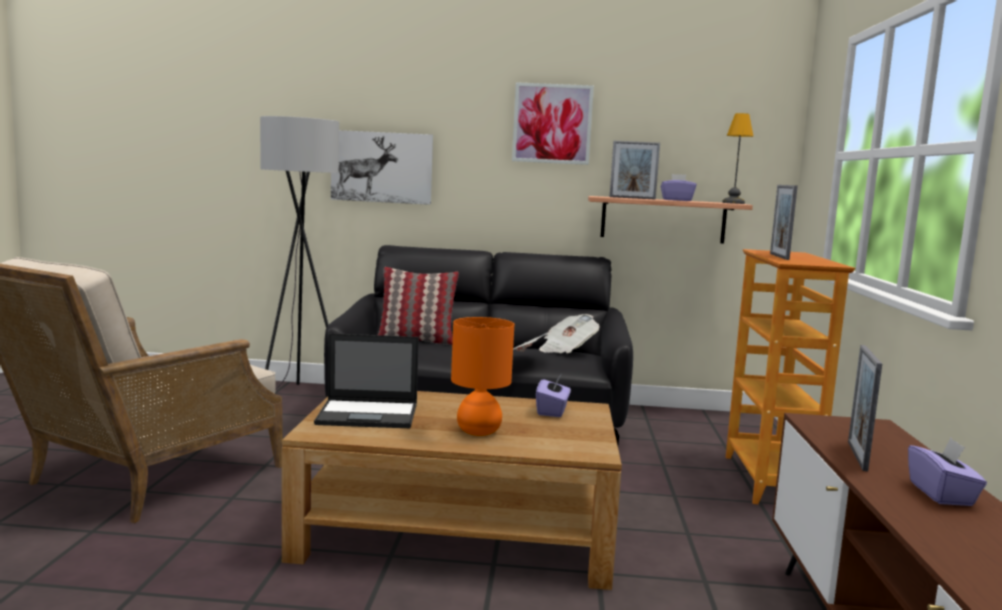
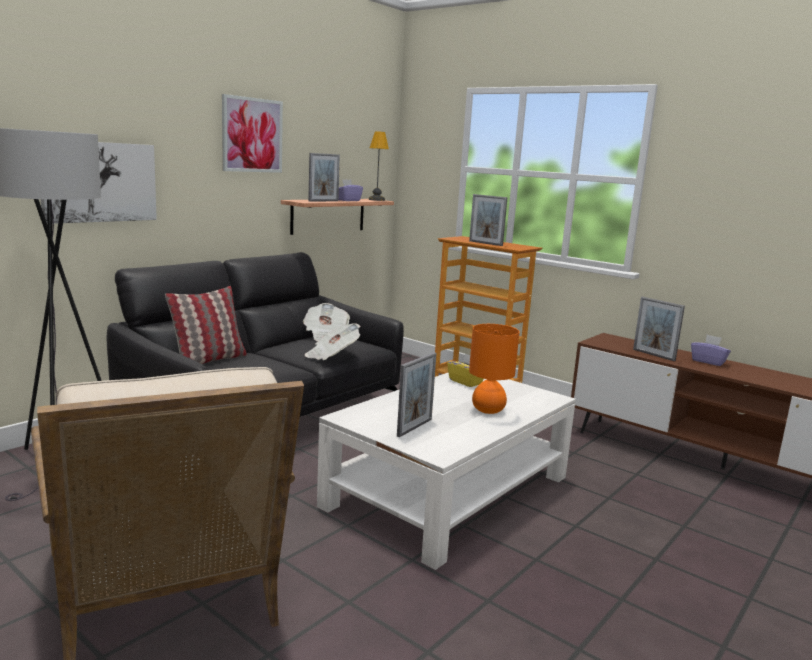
camera: 55 degrees left, 5 degrees up
brown coffee table [282,391,622,590] -> white coffee table [317,373,576,570]
laptop [314,333,419,428] -> picture frame [397,352,437,437]
purple tissue box [536,375,571,417] -> yellow tissue box [447,353,483,387]

